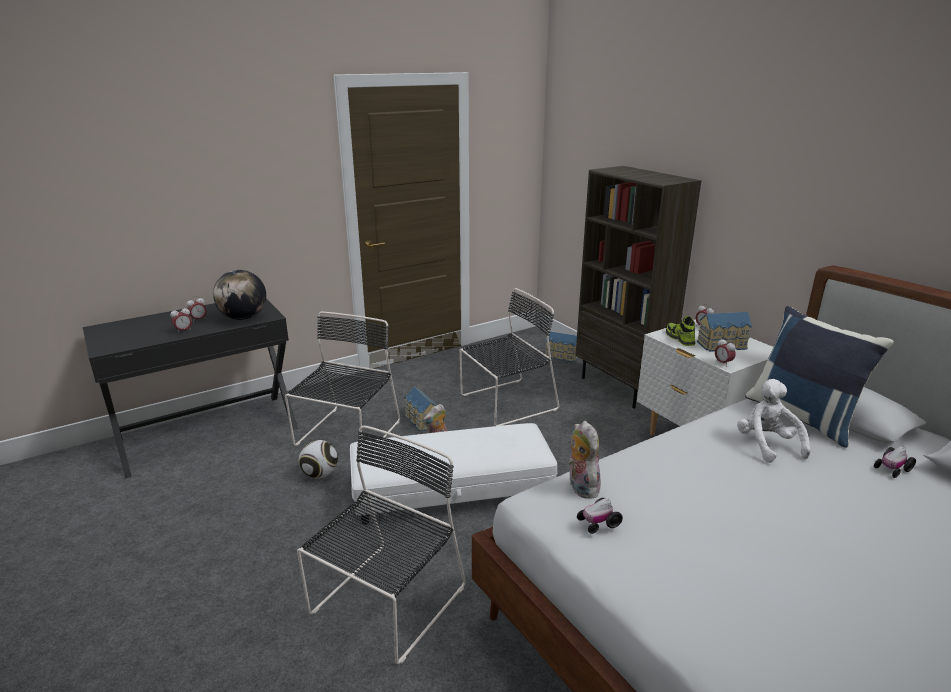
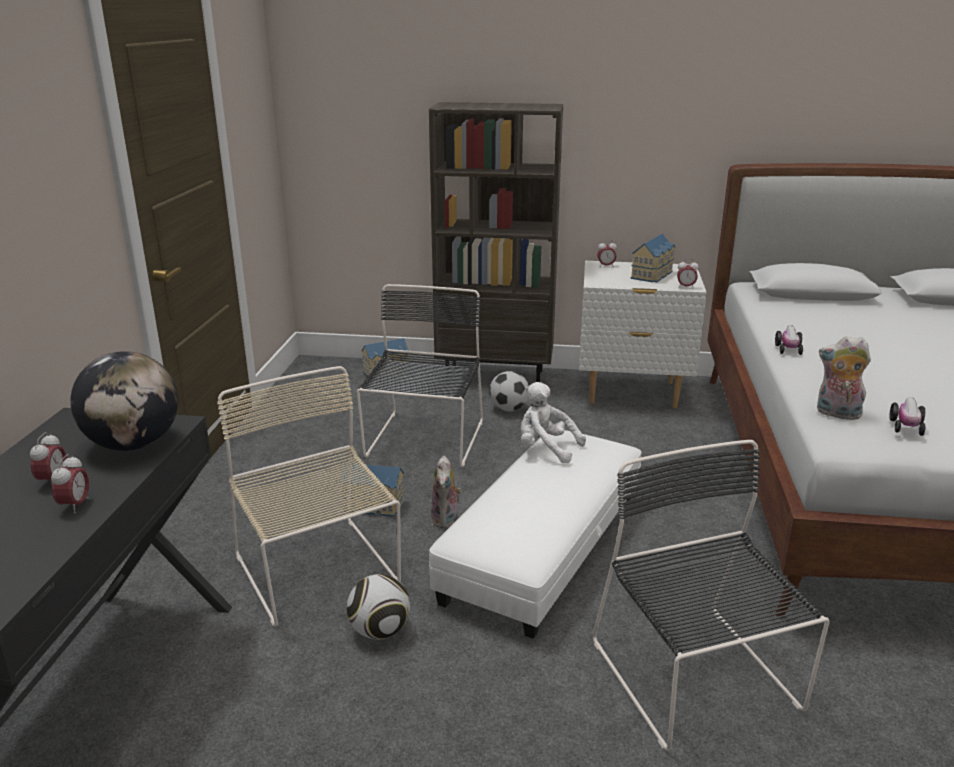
camera: 50 degrees left, 0 degrees up
black chair [285,312,400,446] -> beige chair [217,366,401,627]
shoe [666,316,696,346] -> none
white plush toy [737,379,810,463] -> white plush toy moved to [521,382,586,463]
blue pillow [745,306,894,448] -> none
toy car [874,446,916,478] -> toy car moved to [775,325,803,355]
none -> football [489,371,529,411]

